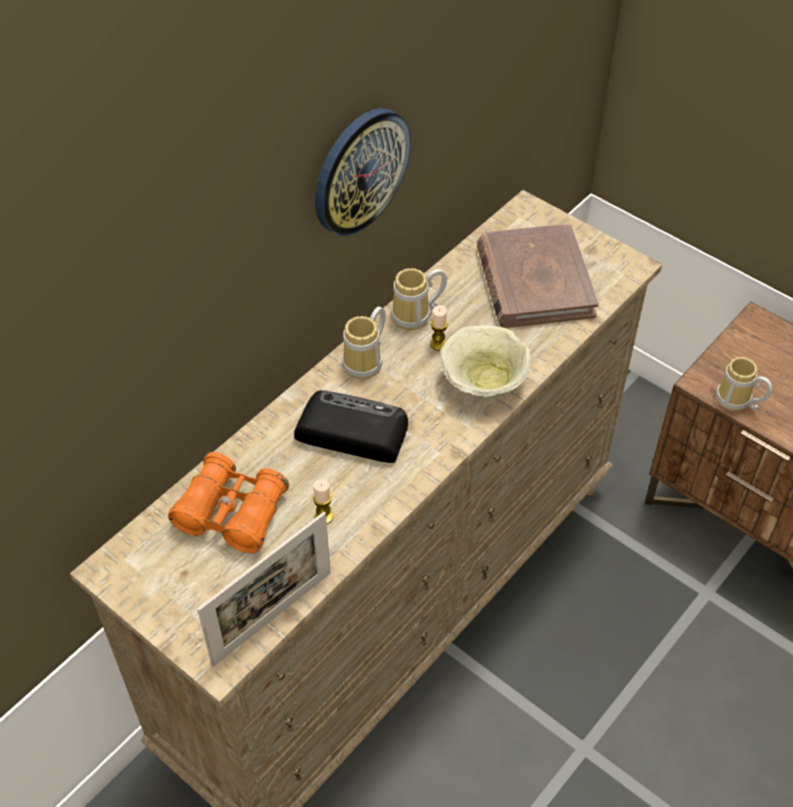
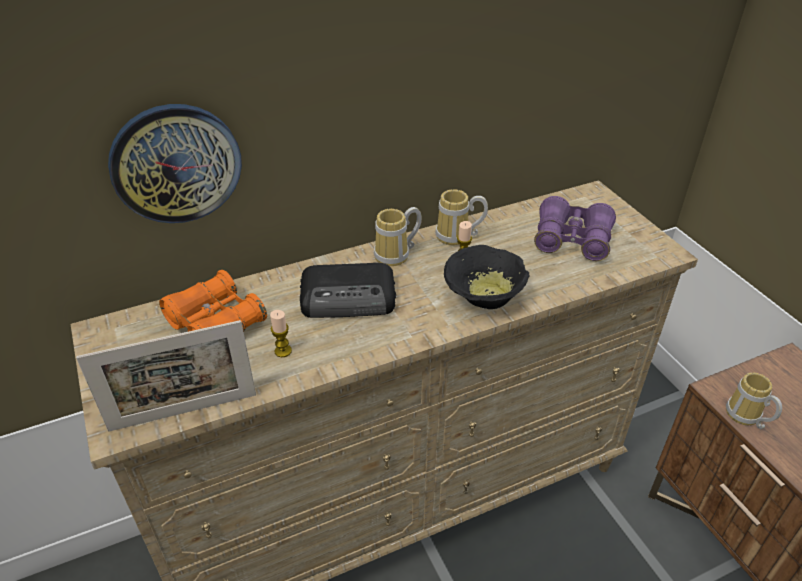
camera: 25 degrees right, 10 degrees down
radio [294,390,408,463] -> radio turned 135 degrees clockwise [300,263,396,318]
wall clock [315,108,411,236] -> wall clock moved to [108,104,242,223]
beige bowl [440,325,531,397] -> black bowl [444,245,530,309]
brown book [477,224,599,328] -> purple binoculars [534,196,616,261]

